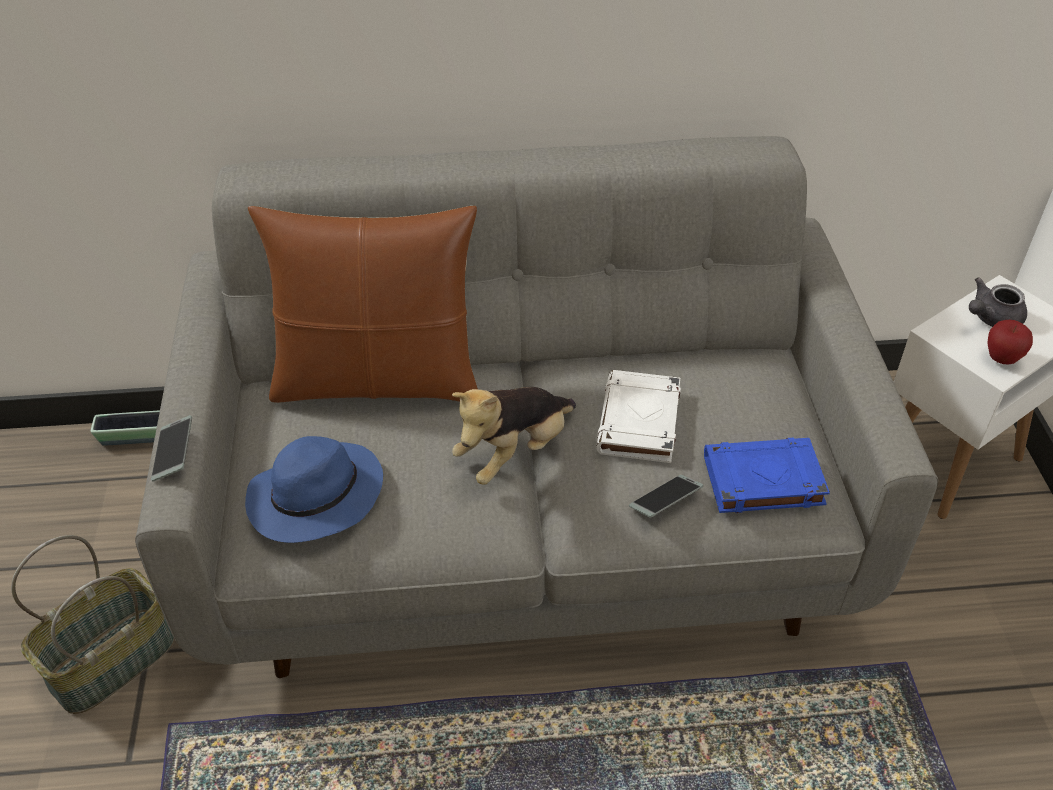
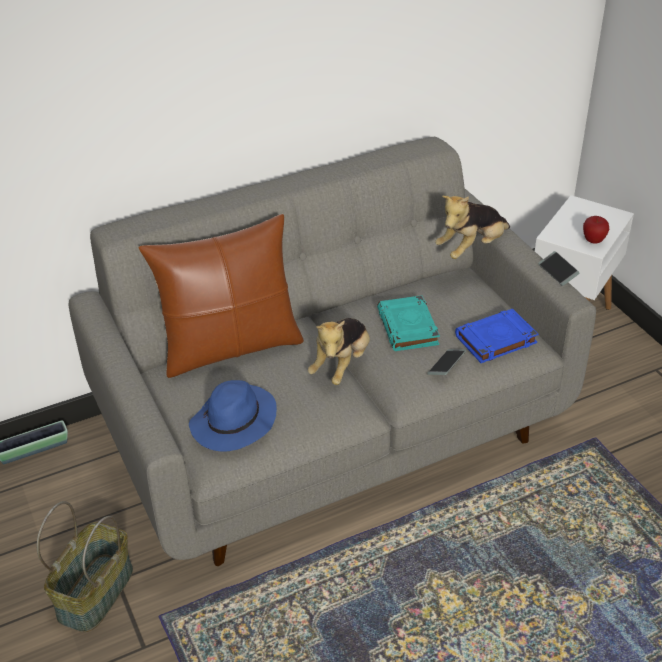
camera: 20 degrees left, 5 degrees down
phone [151,415,192,481] -> phone moved to [538,251,580,286]
white book [596,370,681,463] -> turquoise book [377,295,440,351]
grey teapot [969,277,1027,327] -> none
none -> plush toy [435,196,510,259]

